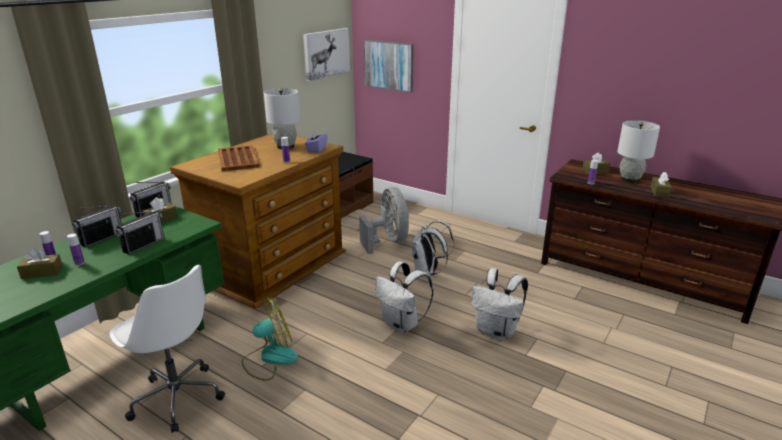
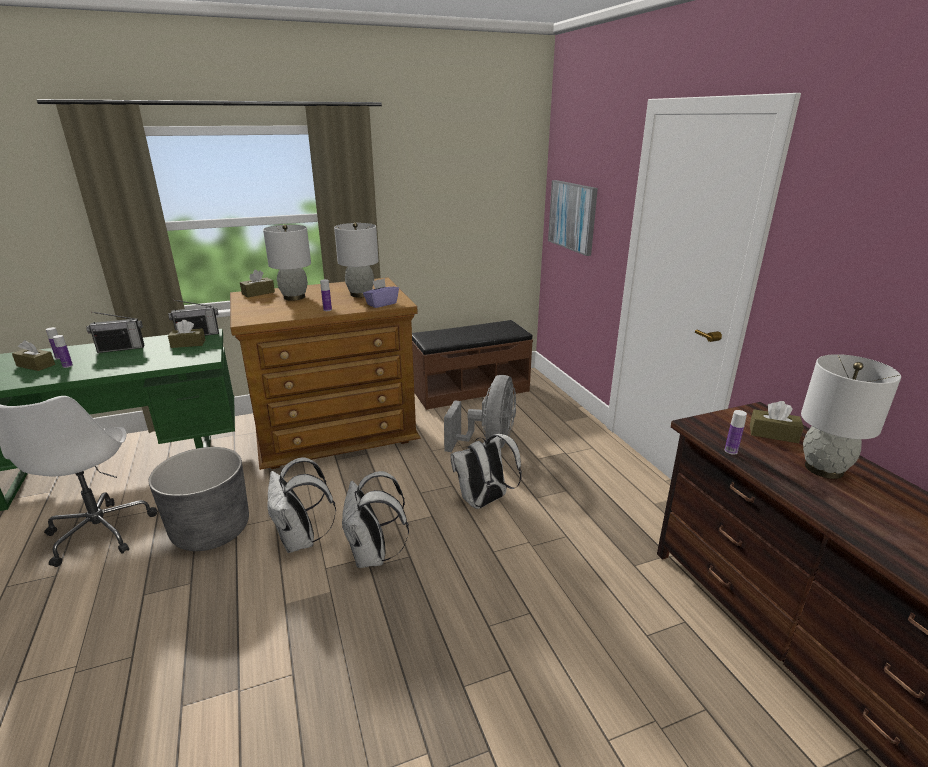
camera: 35 degrees right, 0 degrees up
radio [116,211,165,255] -> none
brown tray [218,145,260,171] -> white table lamp [263,225,311,301]
fan [242,298,298,381] -> grey planter [149,447,249,551]
picture [303,28,350,81] -> none
white backpack [471,268,528,340] -> white backpack moved to [268,457,336,553]
brown tissue box [650,172,672,198] -> brown tissue box moved to [240,270,275,297]

